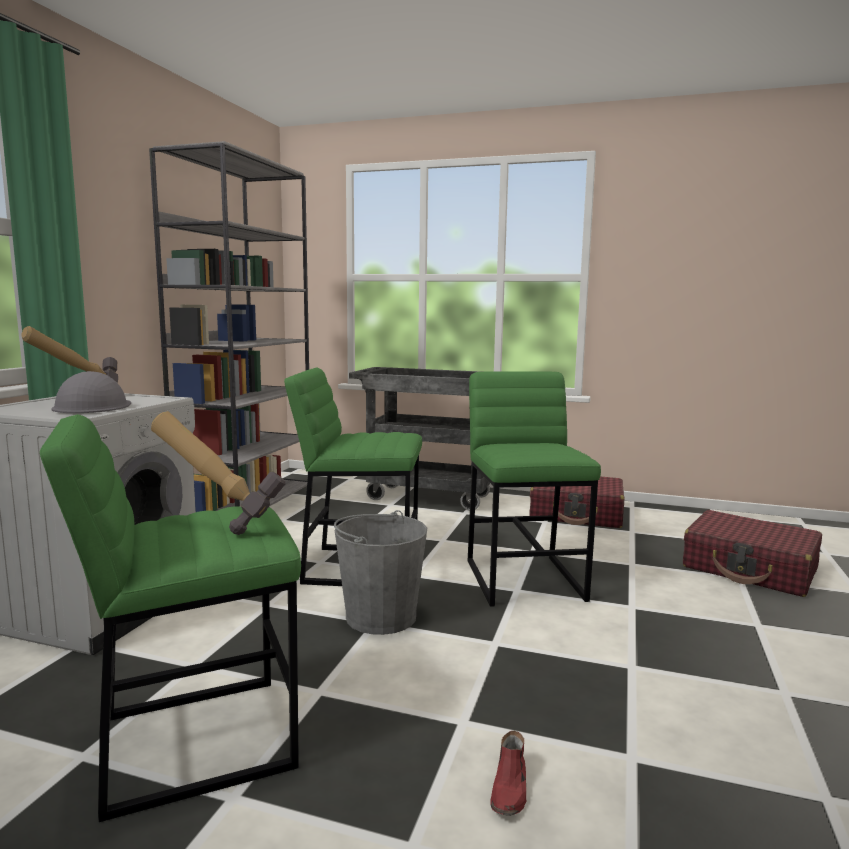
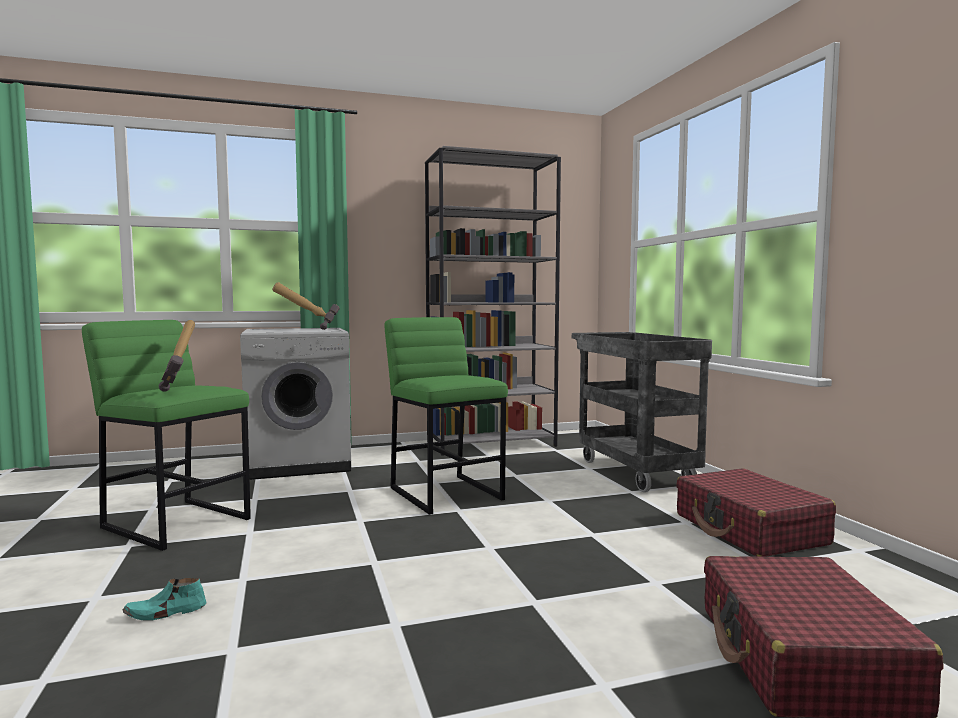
camera: 55 degrees right, 5 degrees down
grey hard hat [51,371,131,413] -> none
grey bucket [334,510,427,635] -> none
green stool [468,371,601,607] -> none
red shoe [490,730,526,816] -> turquoise shoe [123,578,206,620]

